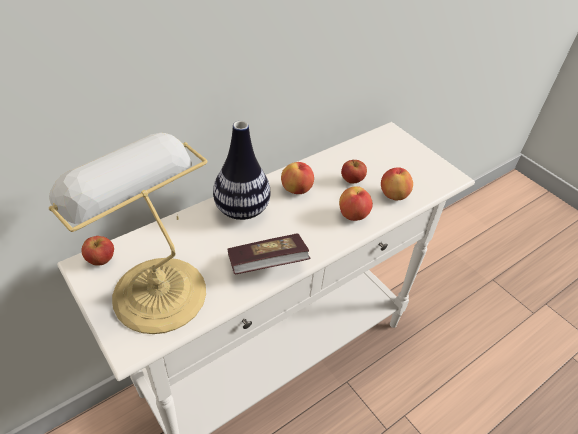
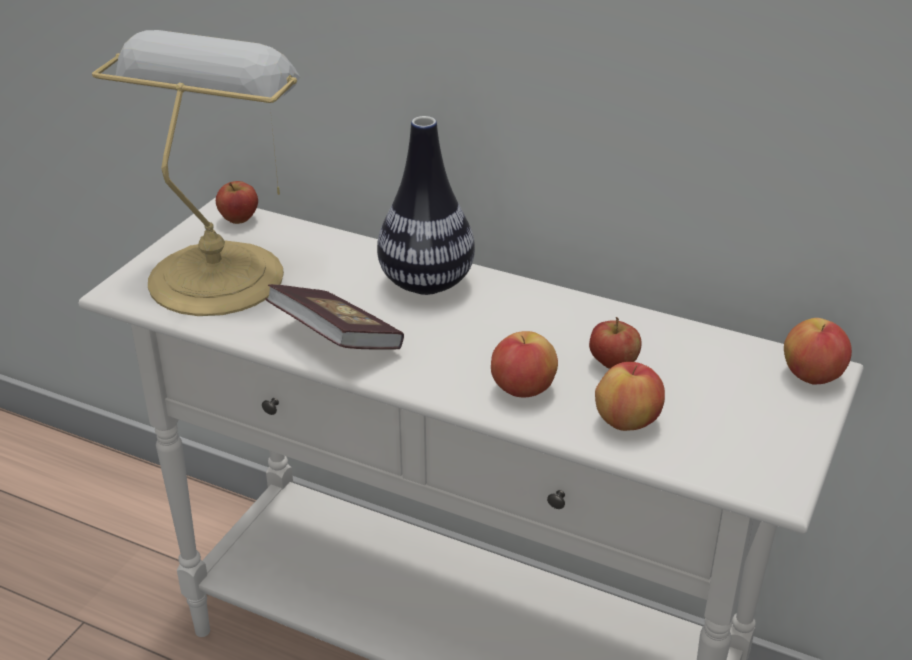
camera: 65 degrees right, 10 degrees down
apple [281,162,314,194] -> apple moved to [784,318,852,384]

